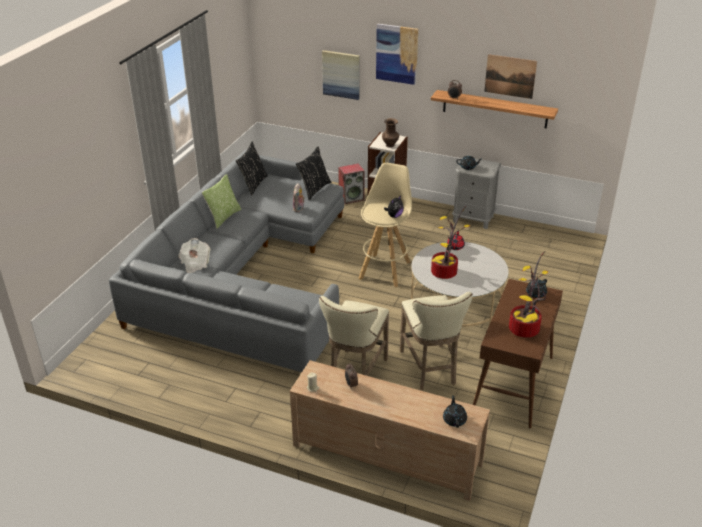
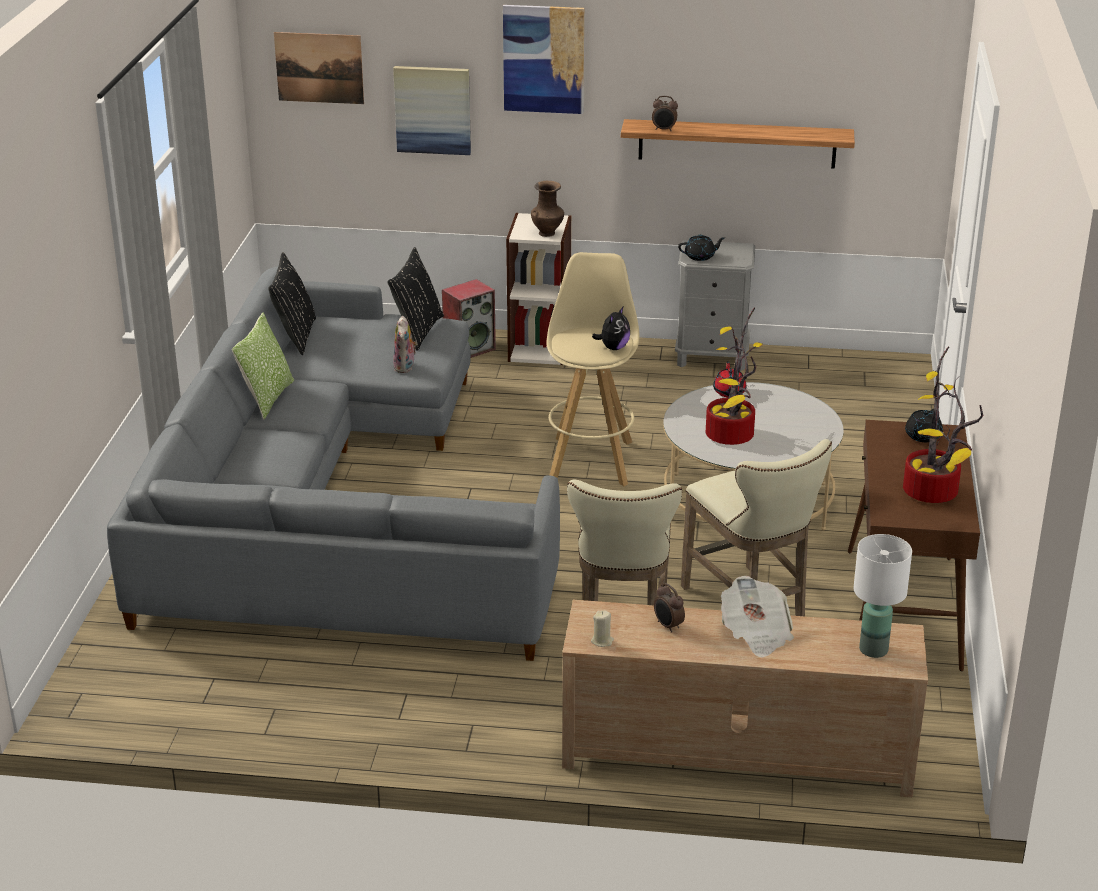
camera: 15 degrees left, 5 degrees down
newspaper [178,238,211,273] -> newspaper moved to [721,576,794,658]
black teapot [443,396,467,428] -> white table lamp [853,534,912,658]
picture [484,54,537,99] -> picture moved to [274,32,364,104]

